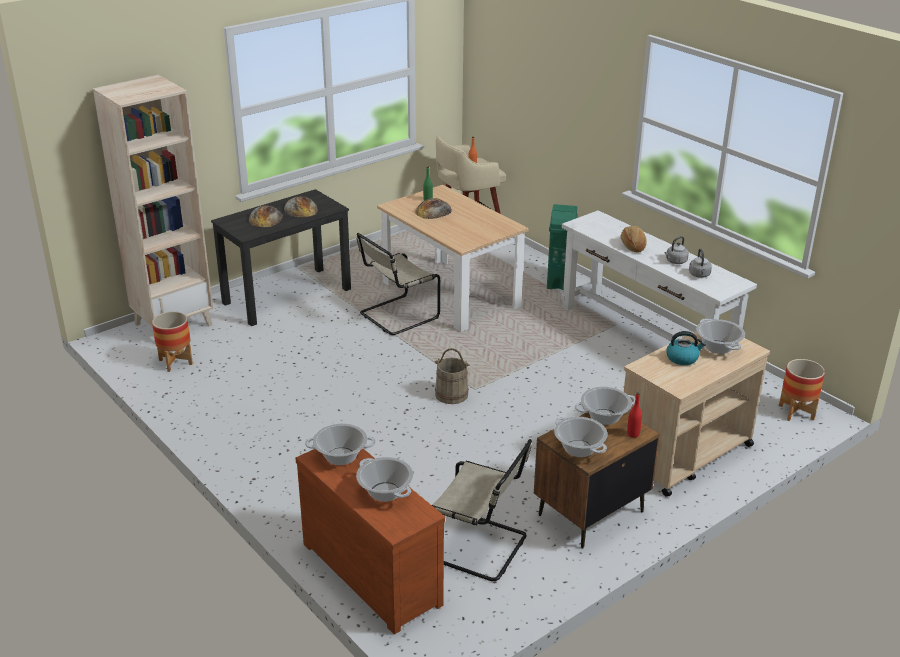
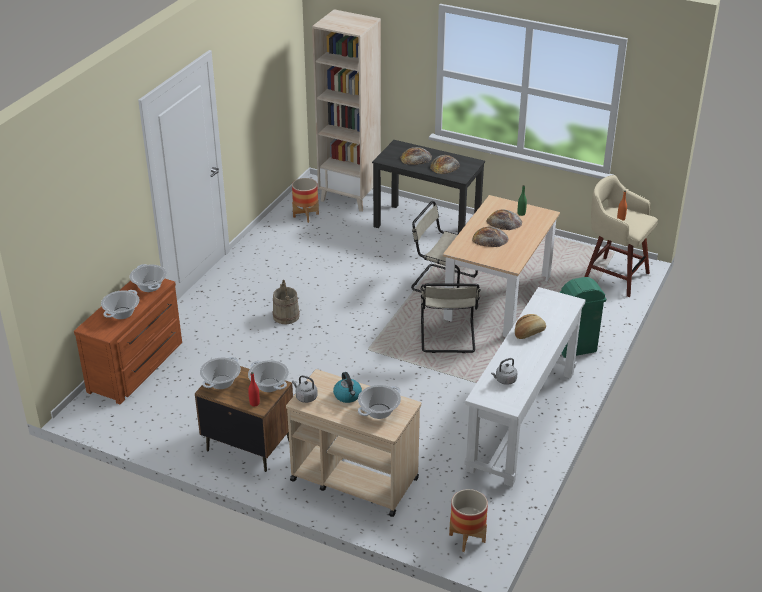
camera: 65 degrees right, 5 degrees up
beige chair [432,439,532,581] -> beige chair moved to [420,283,481,353]
beige bucket [435,348,470,404] -> beige bucket moved to [273,280,300,324]
grey kettle [665,236,689,264] -> grey kettle moved to [292,375,318,403]
none -> bread [472,227,509,247]

